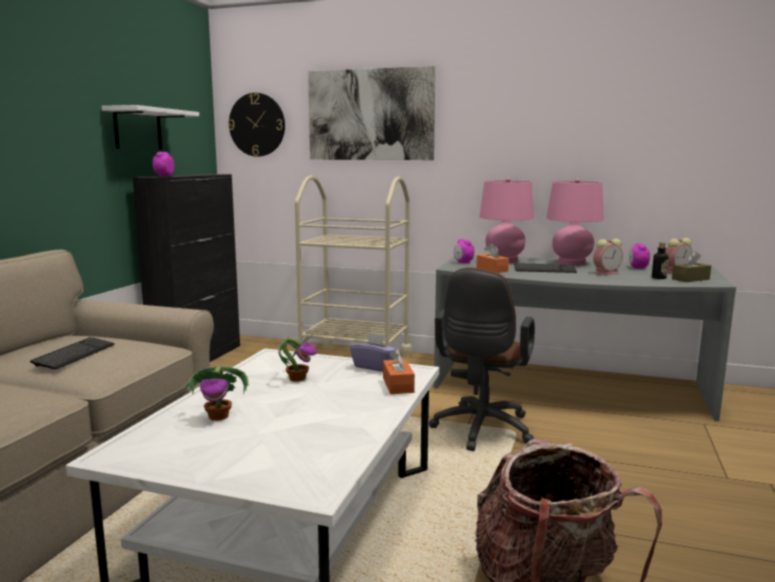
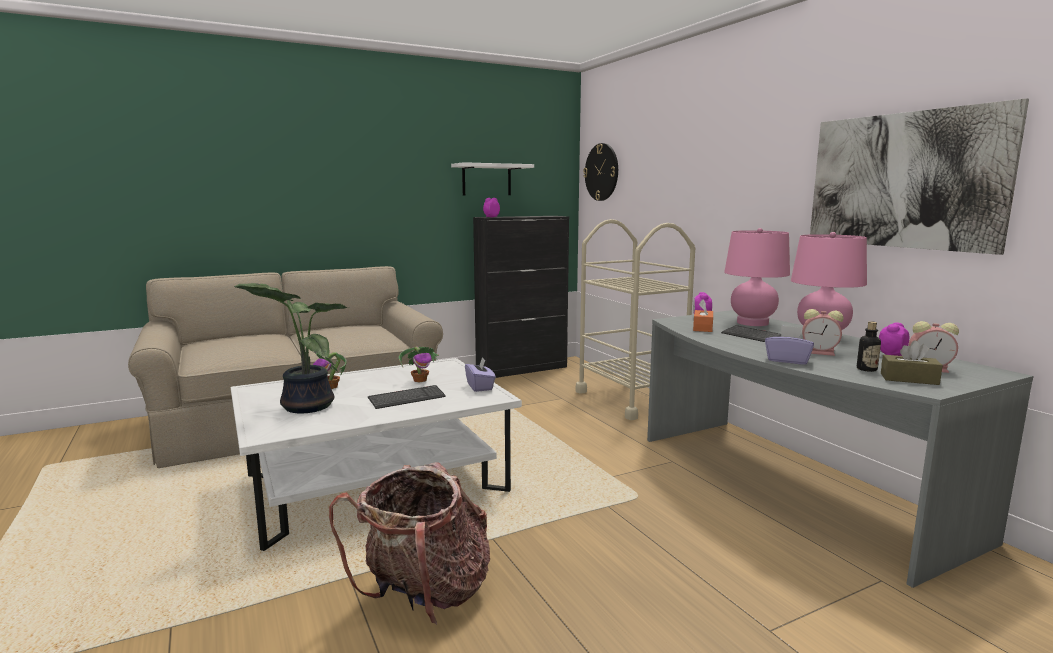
camera: 45 degrees right, 0 degrees up
keyboard [30,337,115,370] -> keyboard moved to [368,385,446,409]
picture [308,66,436,160] -> picture moved to [810,98,1029,255]
orange tissue box [383,349,415,394] -> none
brown office chair [429,267,535,451] -> none
none -> potted plant [234,283,348,414]
none -> purple tissue box [765,325,814,365]

